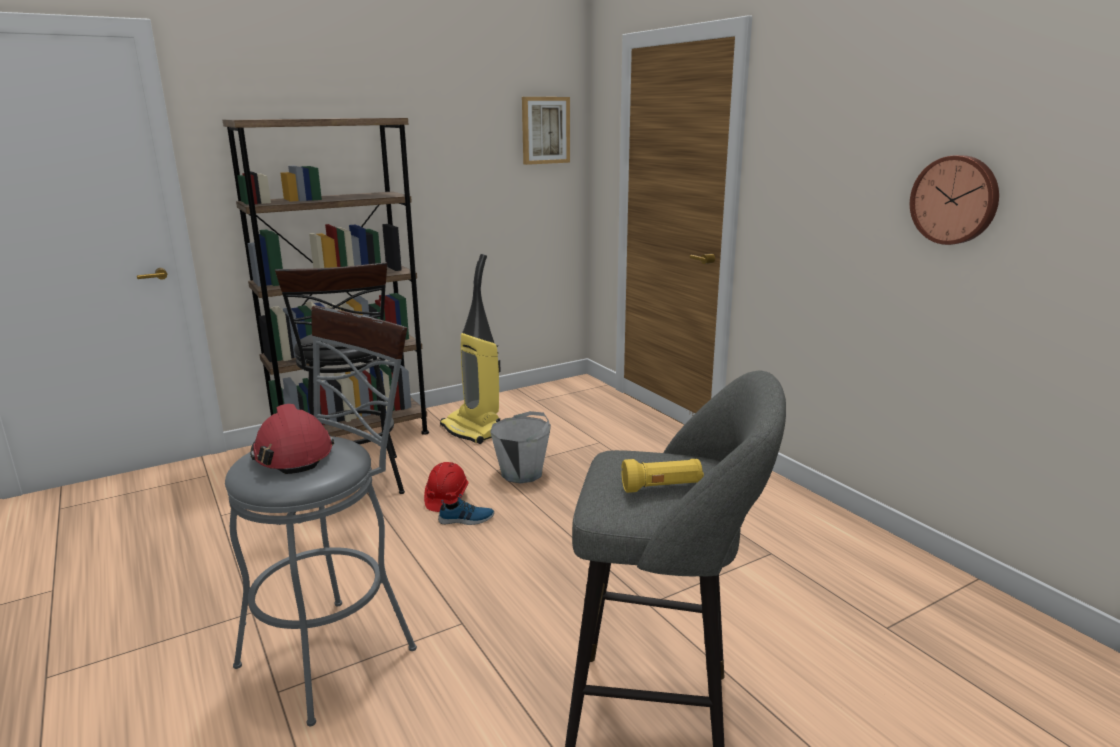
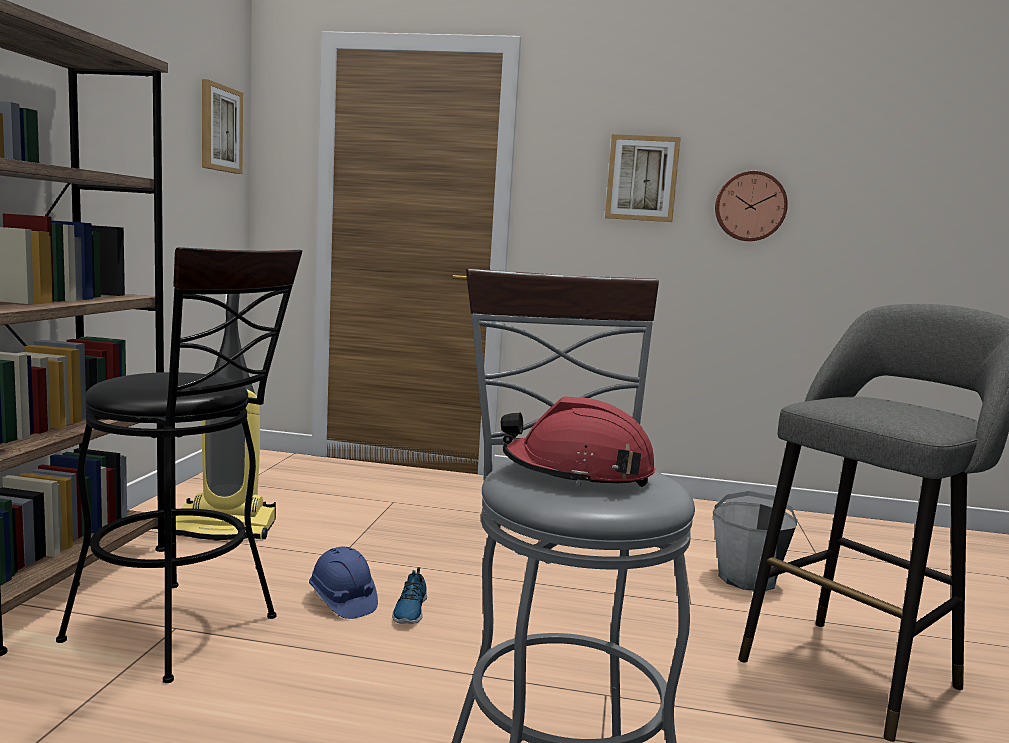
camera: 50 degrees left, 10 degrees down
red hard hat [424,462,469,512] -> blue hard hat [309,547,378,619]
shoe [438,494,494,525] -> shoe turned 150 degrees clockwise [392,567,427,624]
grey bucket [490,411,551,484] -> grey bucket moved to [713,491,798,591]
yellow flashlight [621,459,704,493] -> none
none -> picture [605,134,681,222]

